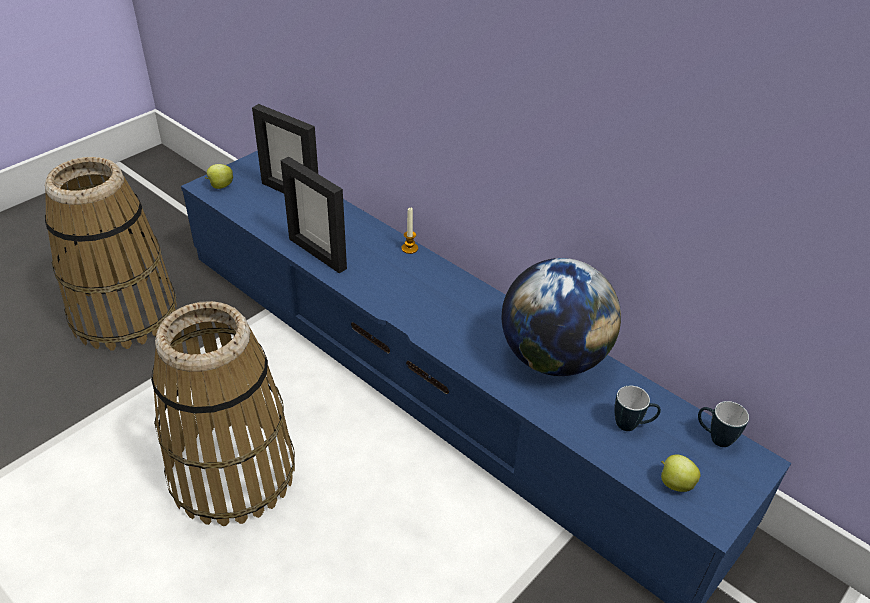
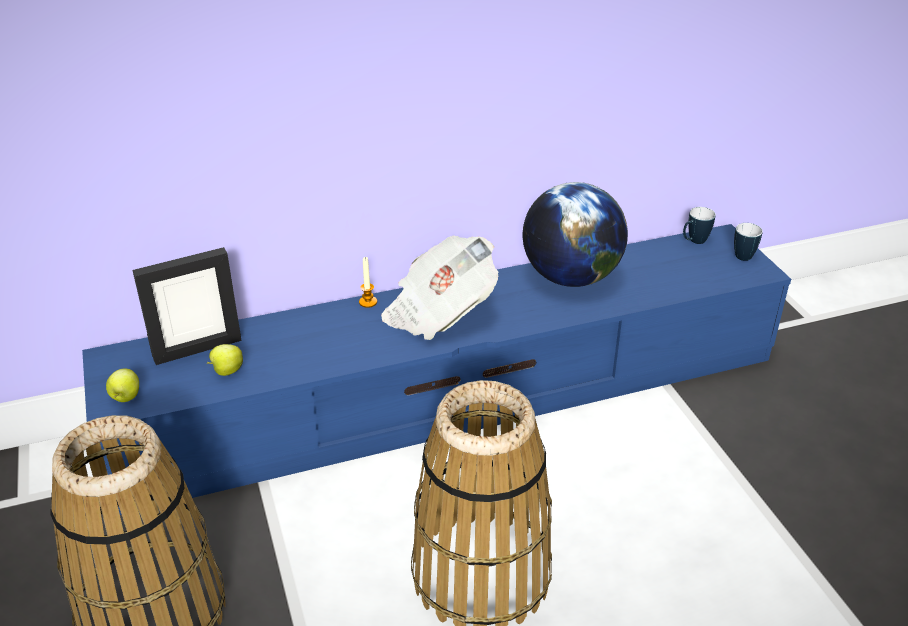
camera: 60 degrees left, 5 degrees down
picture frame [281,157,347,273] -> none
mug [615,386,661,431] -> mug moved to [734,223,763,261]
apple [661,455,701,492] -> apple moved to [207,344,243,376]
none -> newspaper [381,235,498,340]

